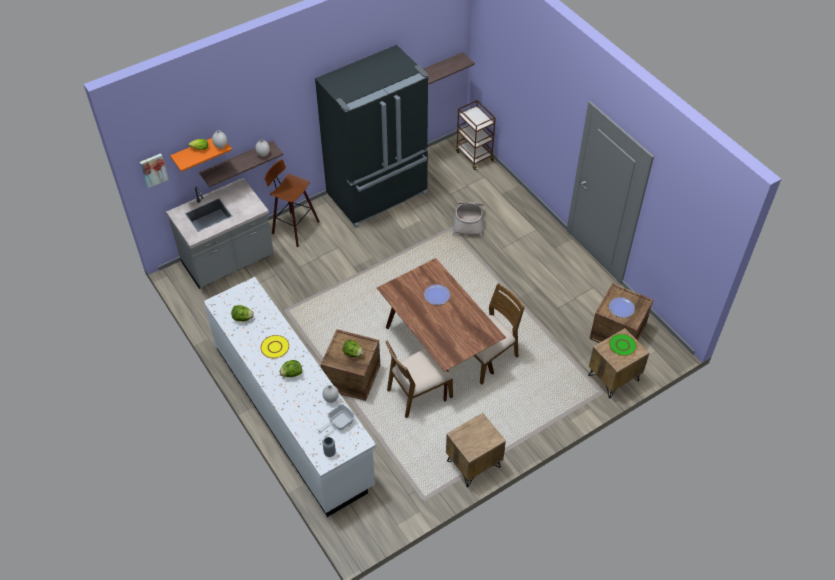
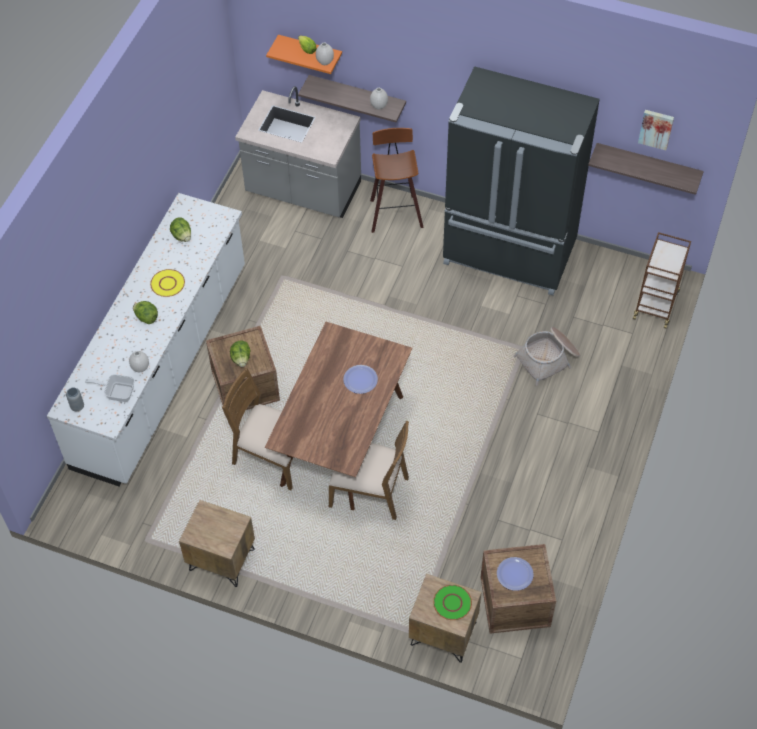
camera: 55 degrees right, 5 degrees up
picture [140,153,169,188] -> picture moved to [638,110,674,150]

